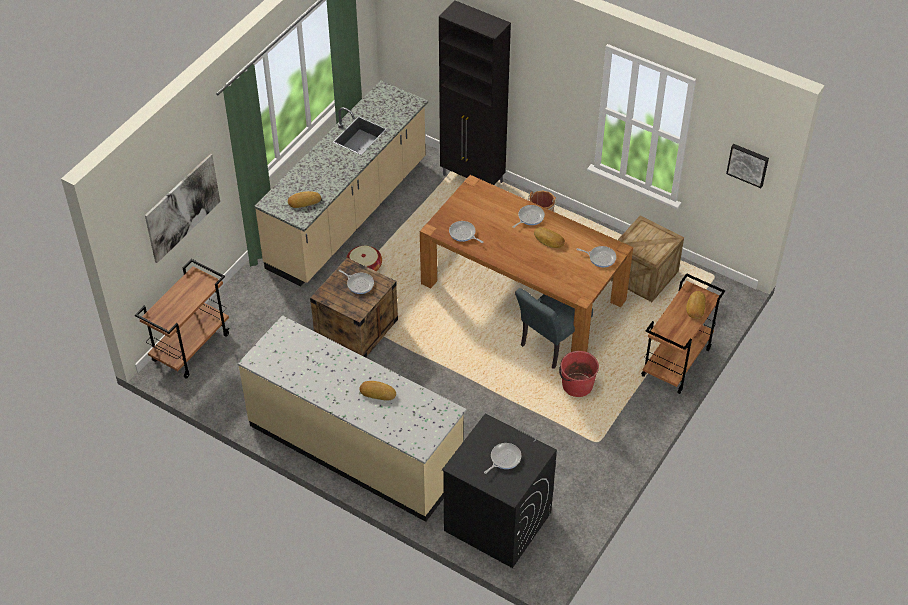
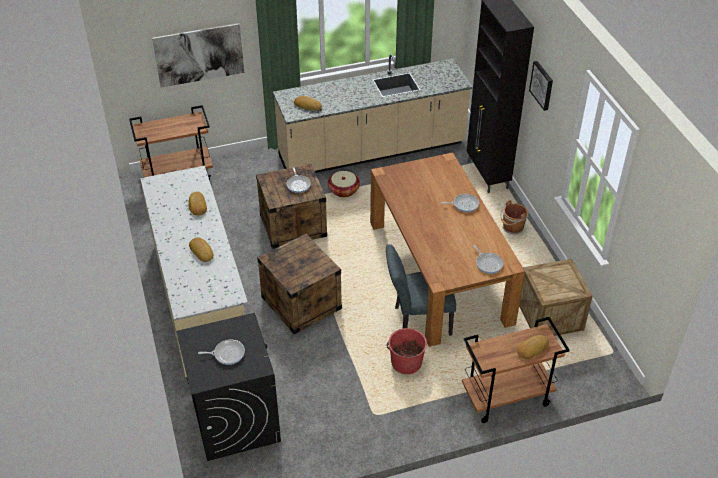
camera: 40 degrees right, 5 degrees down
frying pan [449,221,483,243] -> none
bread [534,227,565,248] -> bread moved to [188,191,207,216]
picture [726,144,769,188] -> picture moved to [529,61,553,111]
none -> crate [257,234,342,335]

